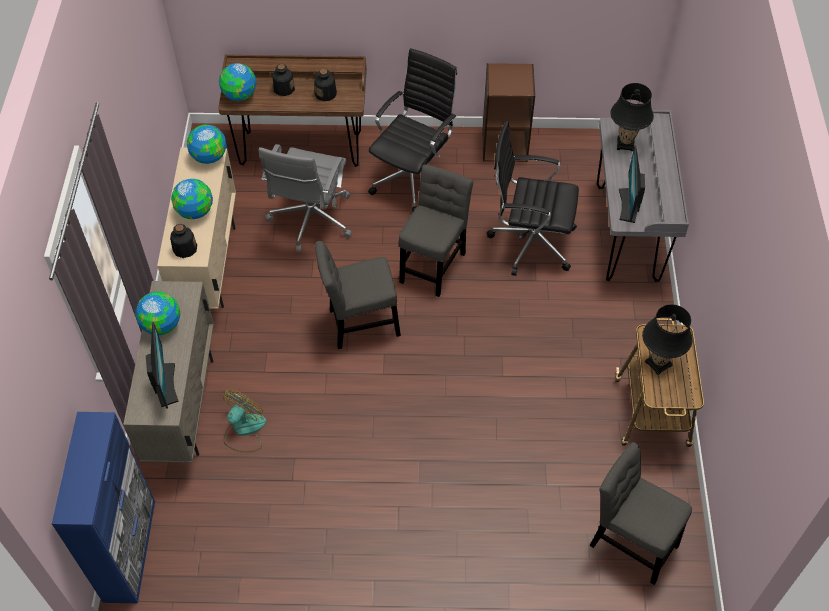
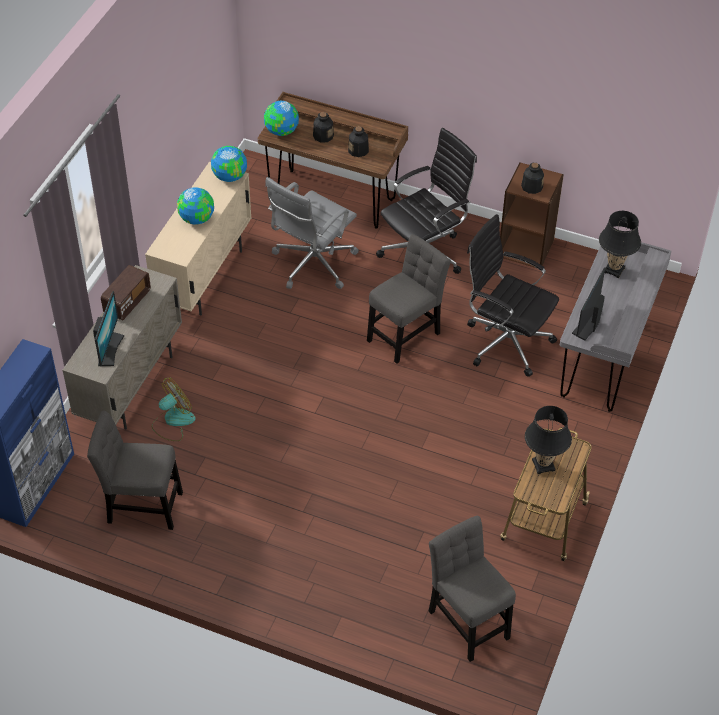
camera: 20 degrees right, 5 degrees down
globe [135,291,180,335] -> radio [101,265,151,320]
bottle [170,224,197,258] -> bottle moved to [521,163,544,194]
grey chair [315,241,401,349] -> grey chair moved to [87,411,183,530]

